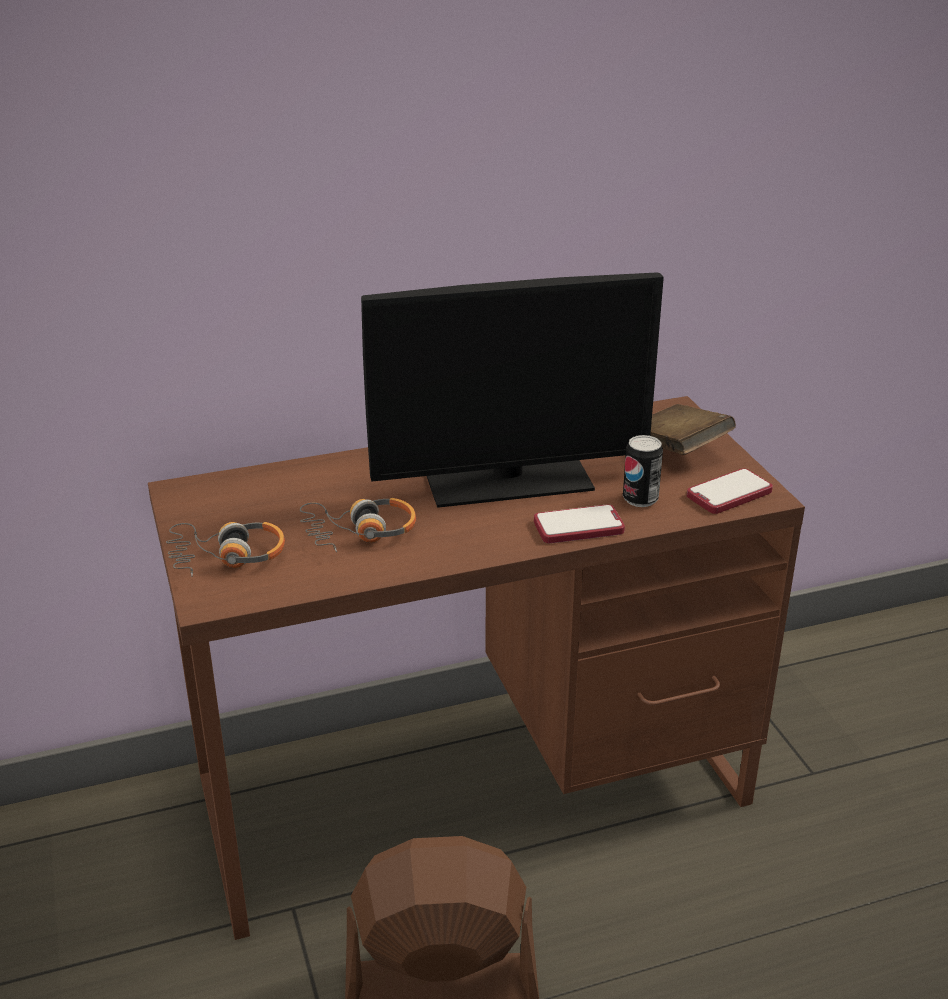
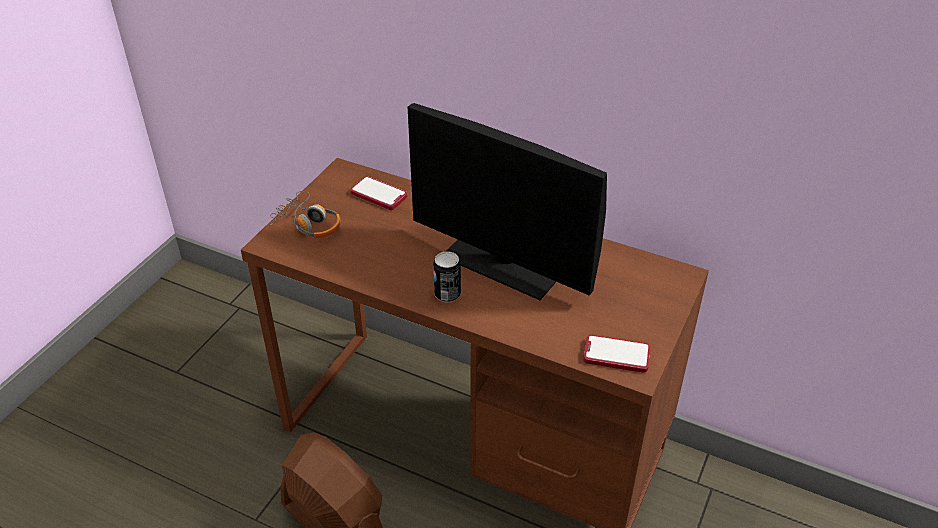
camera: 45 degrees right, 10 degrees up
headphones [300,498,416,552] -> none
phone [534,504,625,543] -> phone moved to [350,177,407,210]
can [623,435,663,507] -> can moved to [433,251,461,303]
brown book [650,404,736,455] -> none

